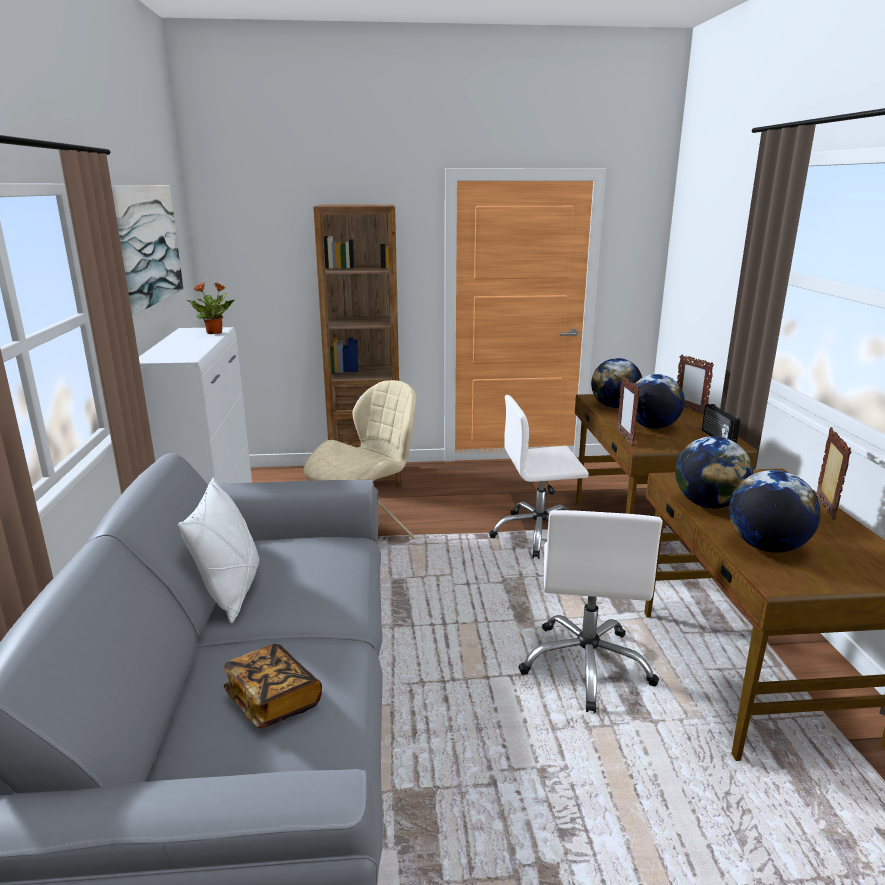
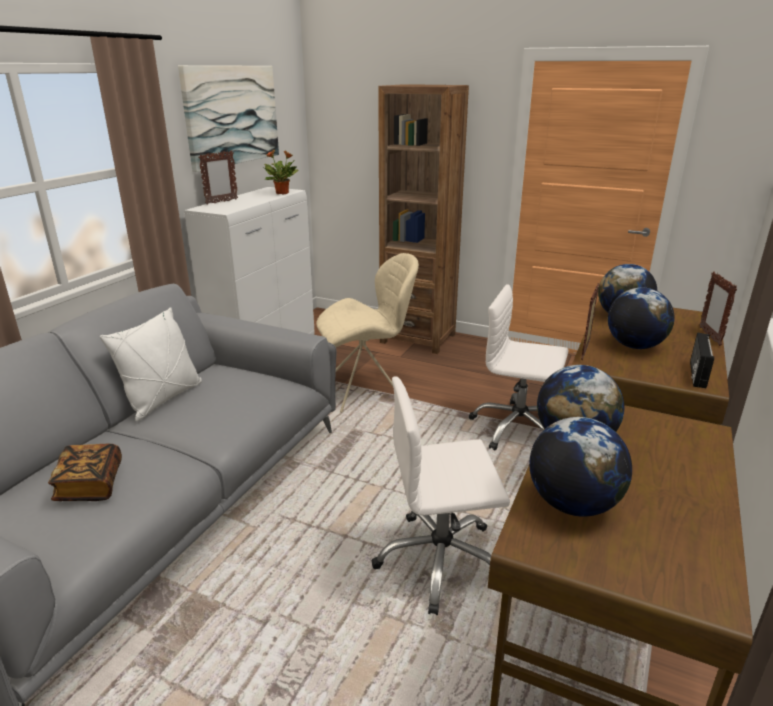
camera: 30 degrees right, 5 degrees up
white office chair [518,510,663,713] -> white office chair turned 45 degrees clockwise [372,377,510,615]
picture frame [816,427,851,520] -> picture frame moved to [199,150,238,205]

